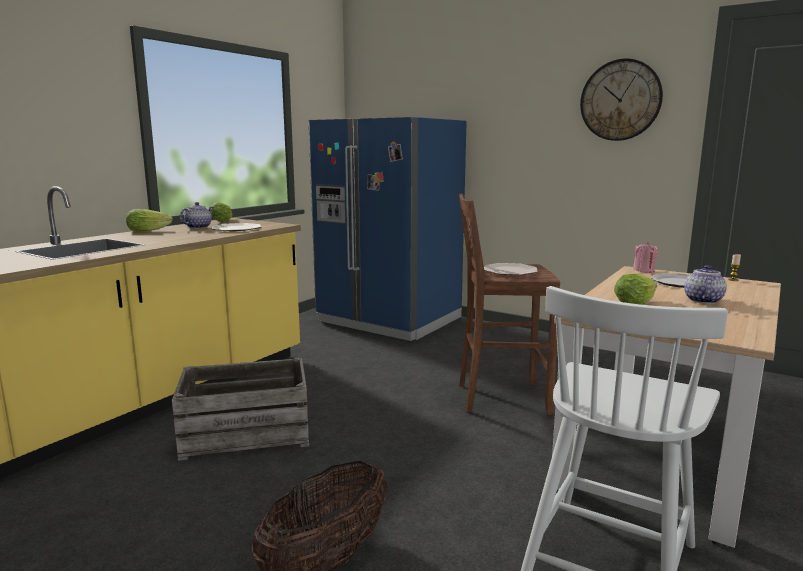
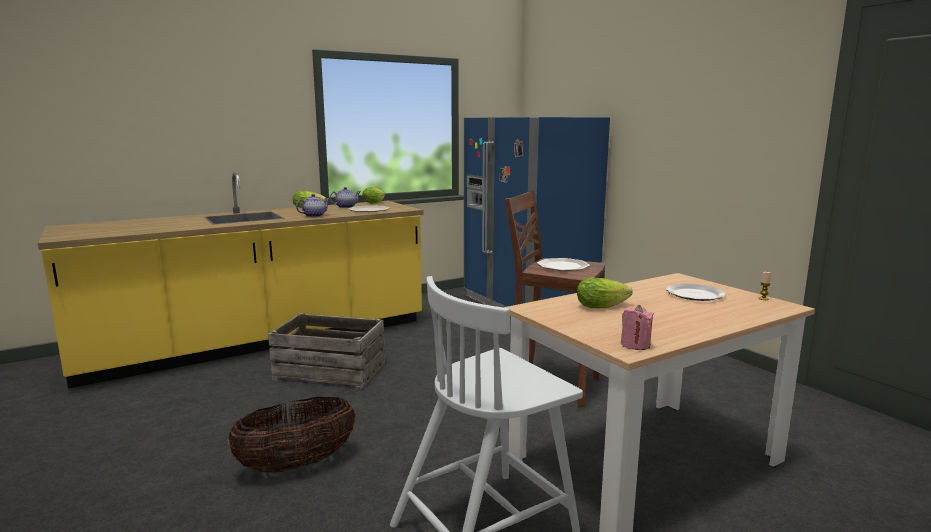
camera: 25 degrees right, 0 degrees up
wall clock [580,59,663,141] -> none
pink candle [633,242,658,273] -> pink candle moved to [621,305,654,350]
teapot [684,265,727,304] -> teapot moved to [296,194,330,217]

